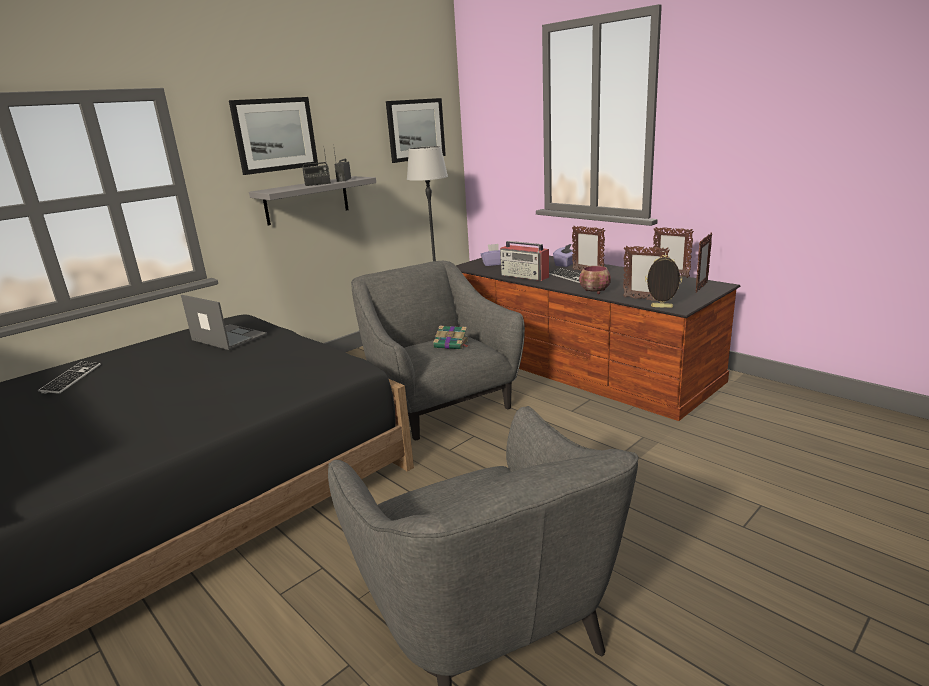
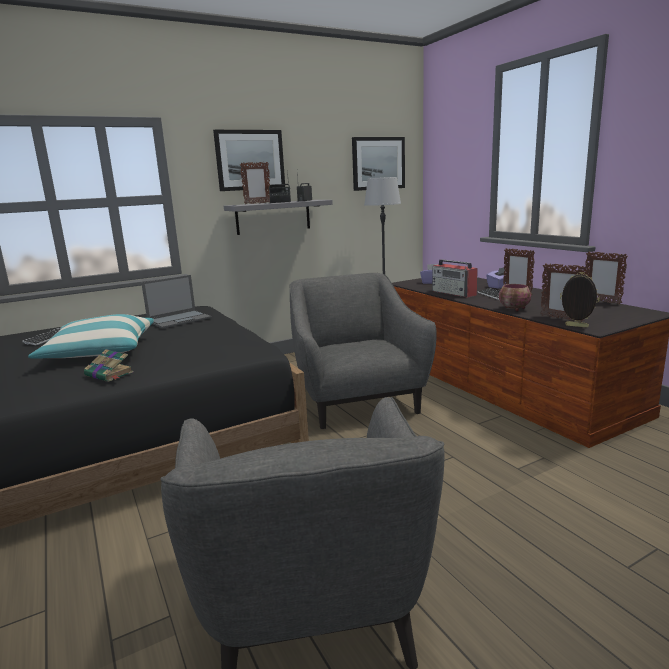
camera: 15 degrees right, 5 degrees down
laptop [181,295,267,350] -> laptop turned 90 degrees clockwise [141,275,212,329]
book [433,326,469,350] -> book moved to [84,349,134,382]
picture frame [696,232,712,293] -> picture frame moved to [240,162,270,204]
none -> pillow [28,314,154,358]

